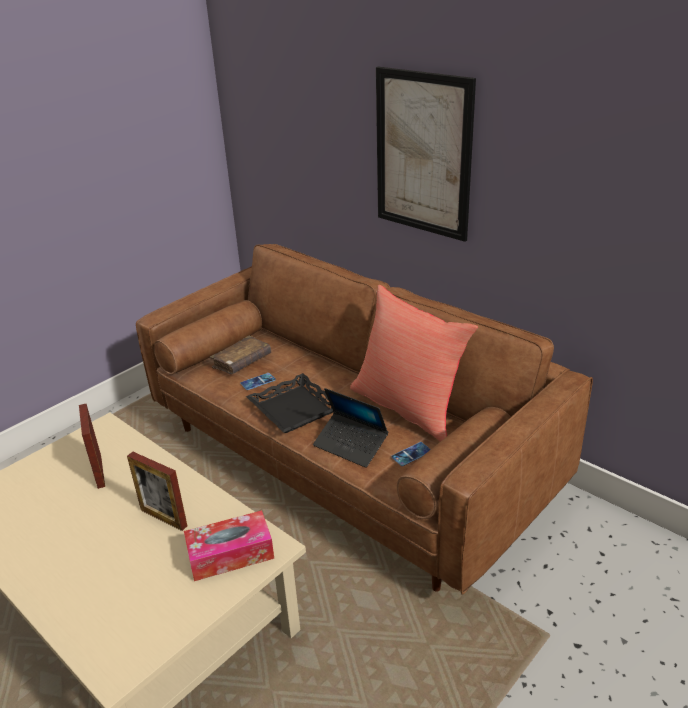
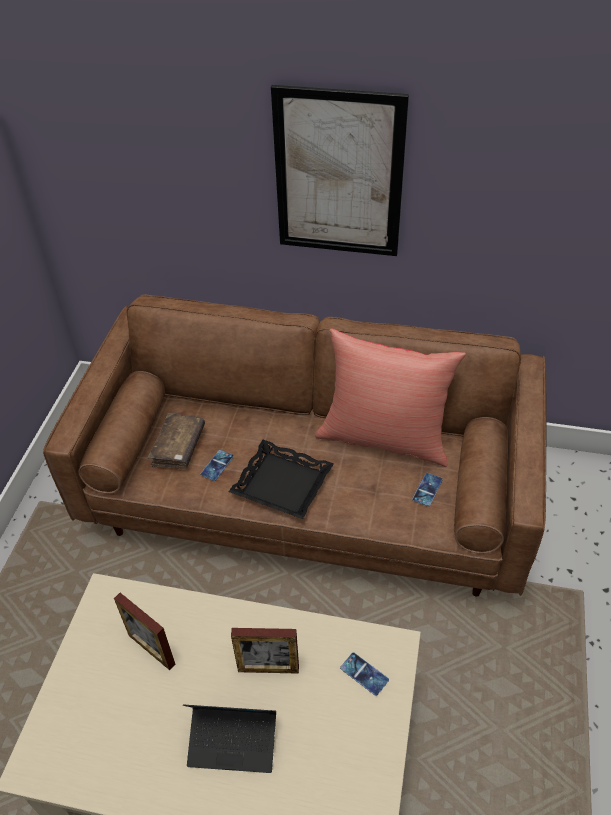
camera: 30 degrees left, 15 degrees up
tissue box [184,510,274,581] -> phone [340,652,389,696]
laptop [313,388,388,468] -> laptop moved to [183,704,276,773]

